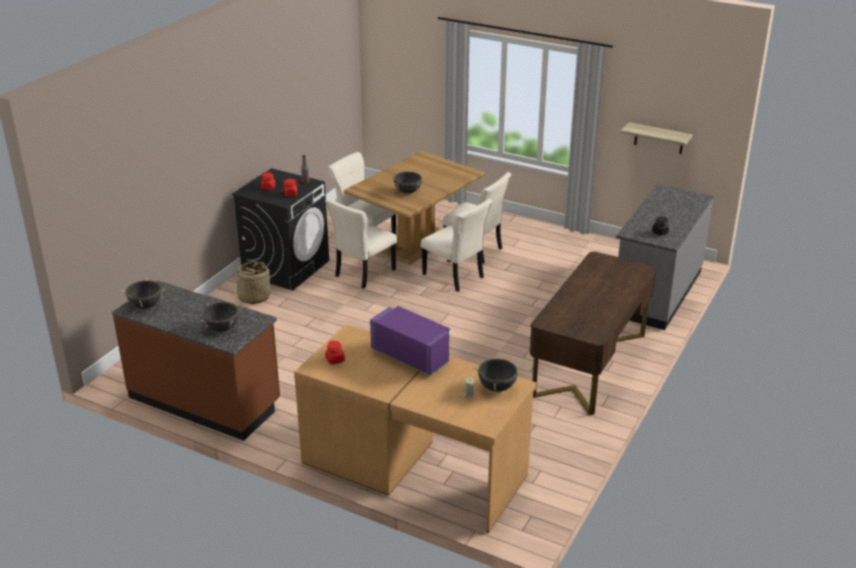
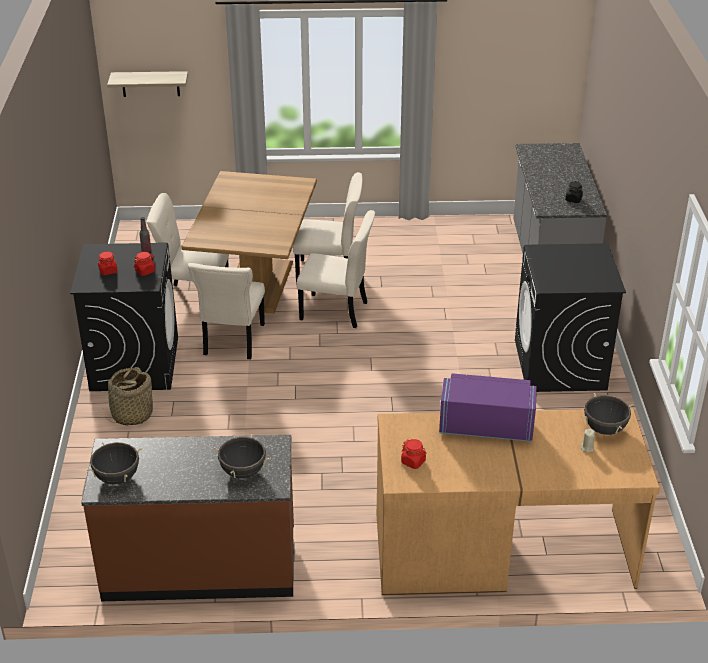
camera: 30 degrees left, 5 degrees up
black cooking pot [394,172,422,194] -> none
brown desk [530,251,657,415] -> black washing machine [515,243,626,392]
shelf [620,122,693,154] -> shelf moved to [107,71,188,97]

